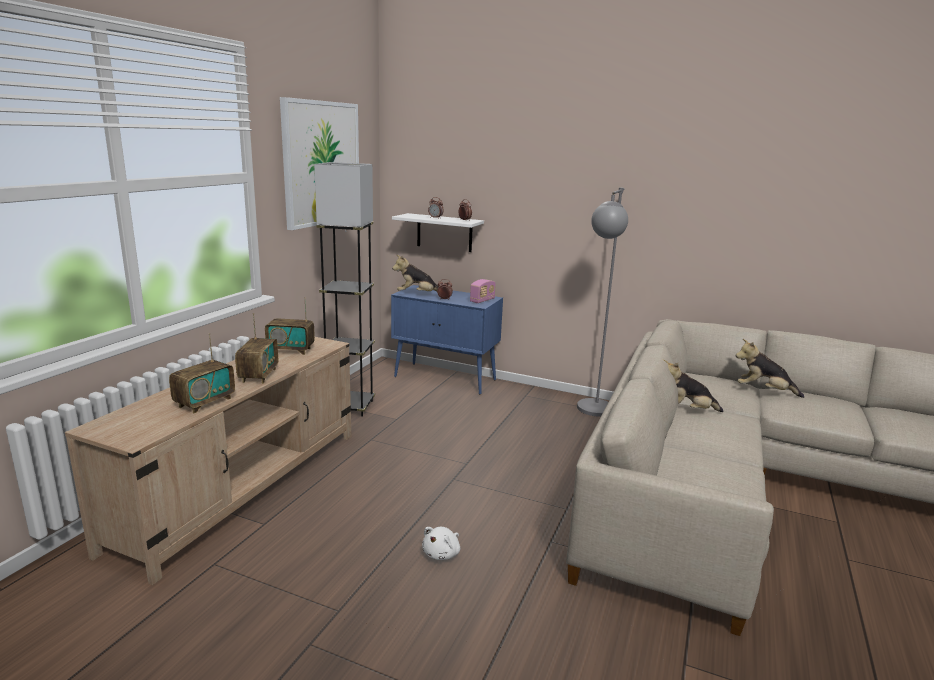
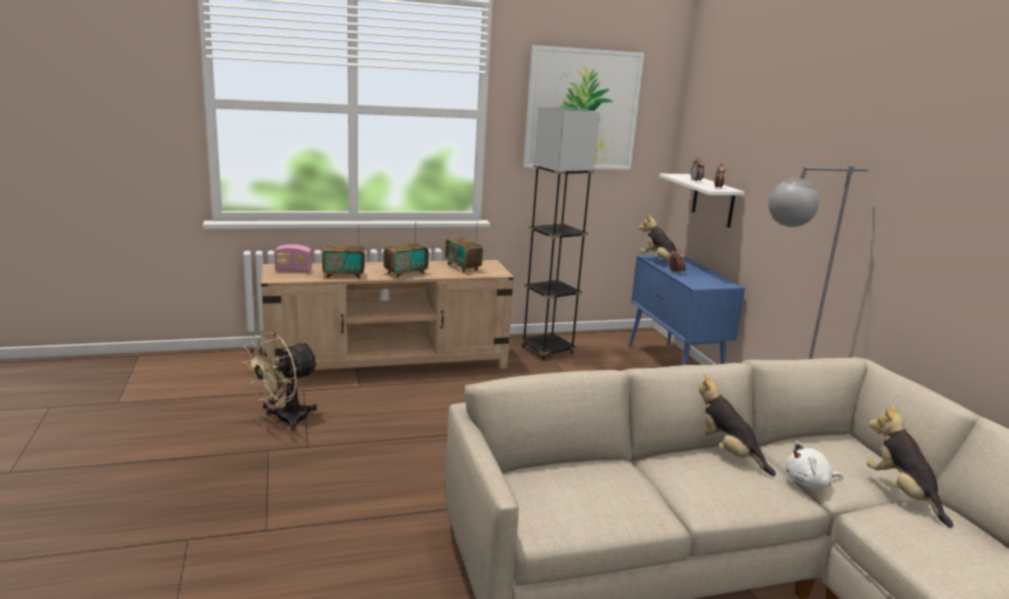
camera: 50 degrees right, 0 degrees up
white plush toy [422,527,460,560] -> white plush toy moved to [785,441,843,489]
radio [470,279,496,303] -> radio moved to [274,244,312,272]
none -> beige fan [242,332,319,431]

